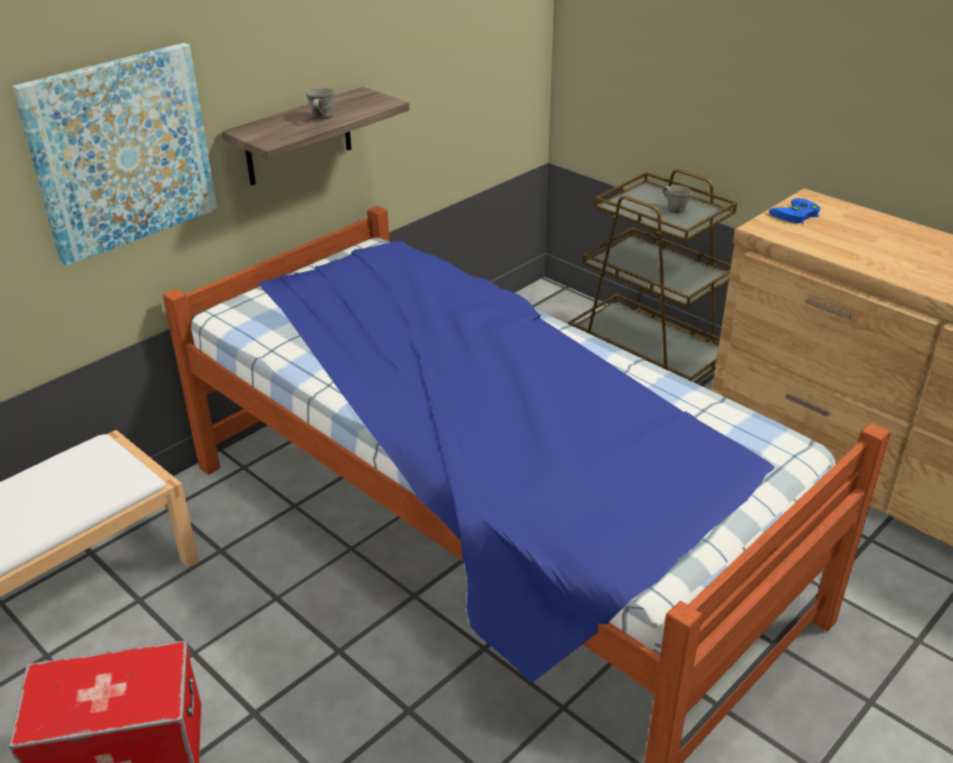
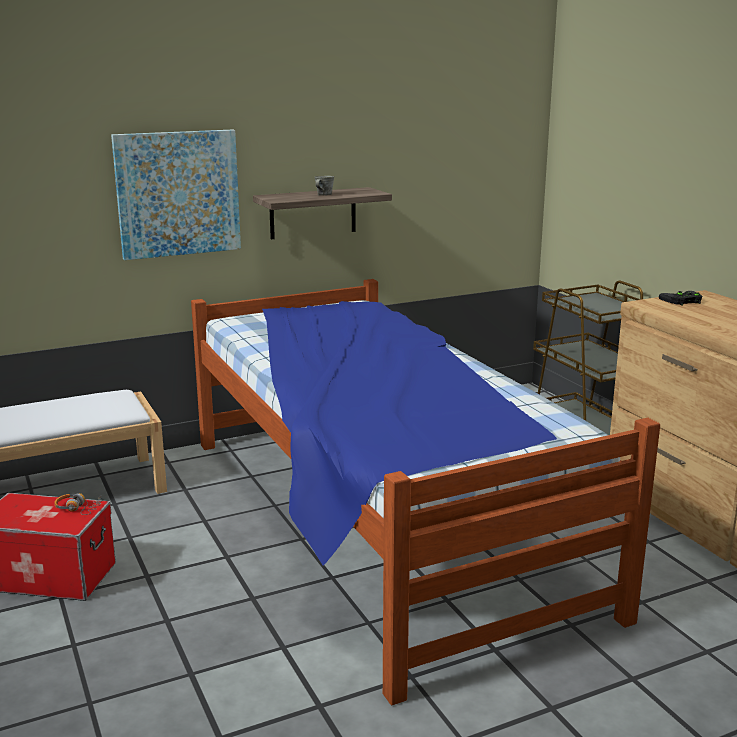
camera: 20 degrees right, 15 degrees down
grey mug [663,185,692,214] -> none
blue game controller [769,198,821,224] -> black game controller [659,291,702,306]
none -> headphones [54,493,104,515]

